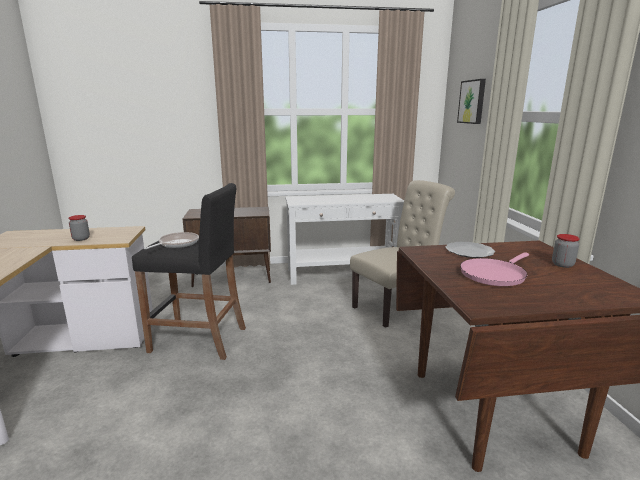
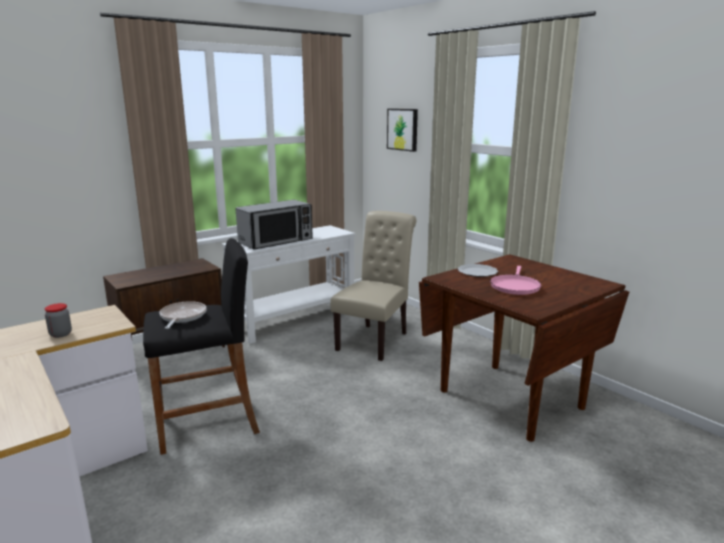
camera: 30 degrees left, 0 degrees up
jar [552,234,580,268] -> none
none -> microwave [236,200,313,250]

